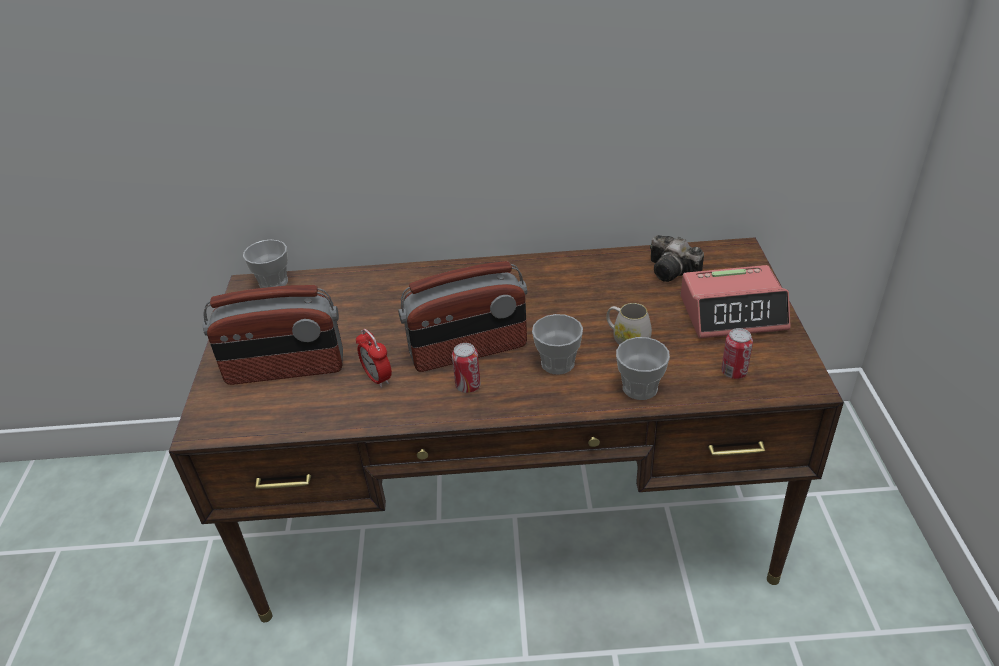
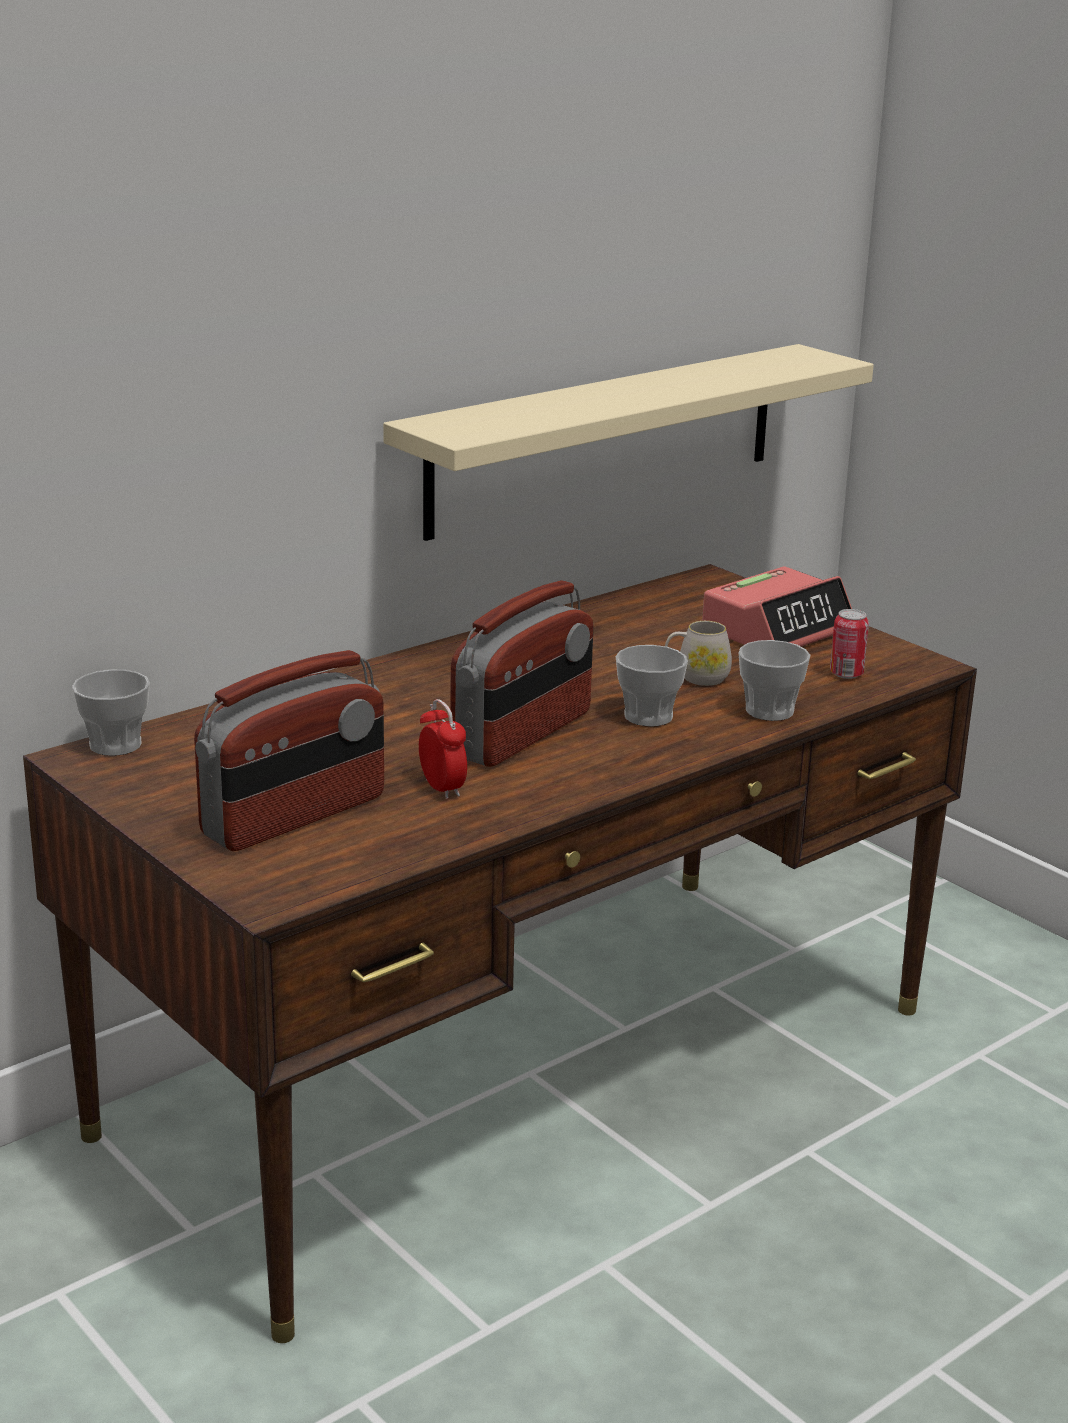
camera: 40 degrees left, 15 degrees down
alarm clock [356,329,392,388] -> alarm clock turned 135 degrees counterclockwise [419,699,467,799]
can [452,343,481,393] -> none
camera [650,235,704,282] -> none
none -> beige shelf [383,344,874,541]

